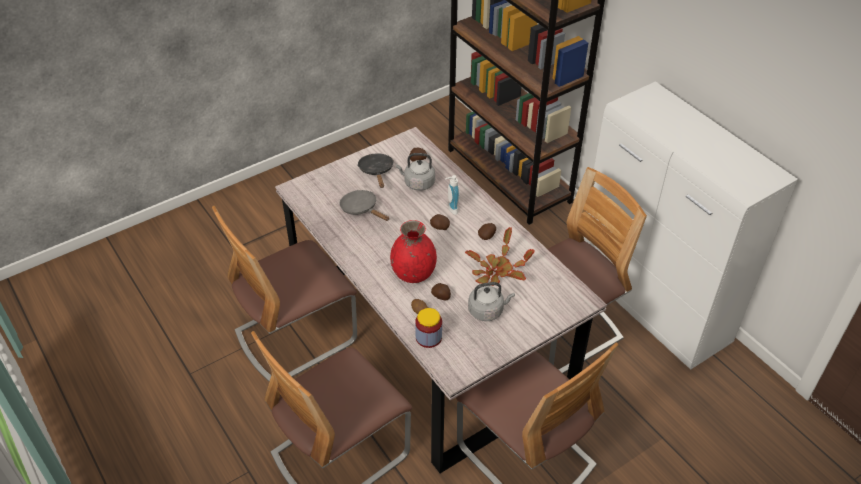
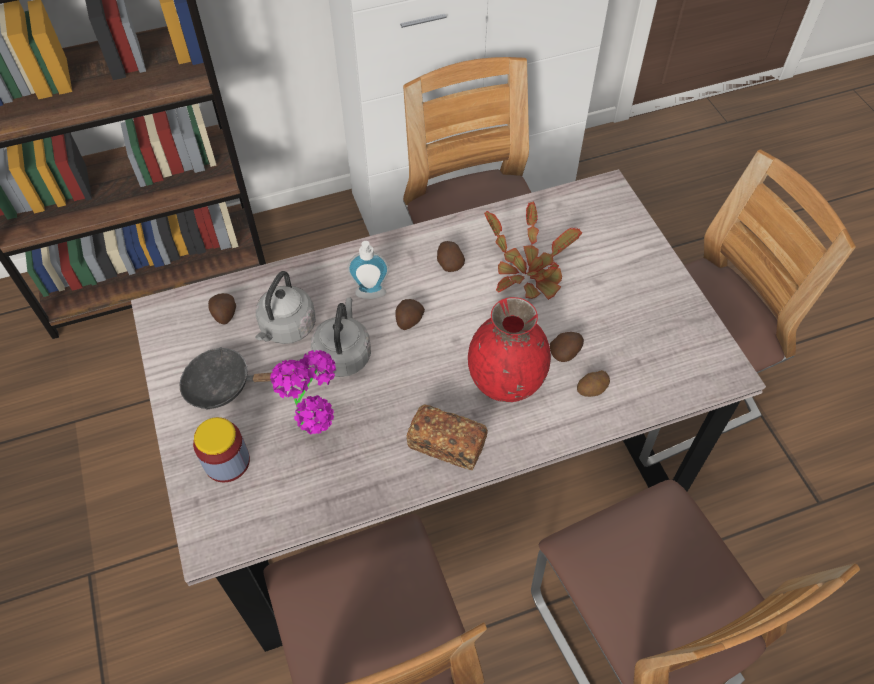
camera: 75 degrees left, 10 degrees up
grey frying pan [339,190,389,221] -> potted plant [270,350,336,434]
jar [415,308,442,348] -> jar moved to [193,417,250,482]
grey kettle [468,282,515,321] -> grey kettle moved to [311,297,371,377]
none -> bread [407,405,488,470]

